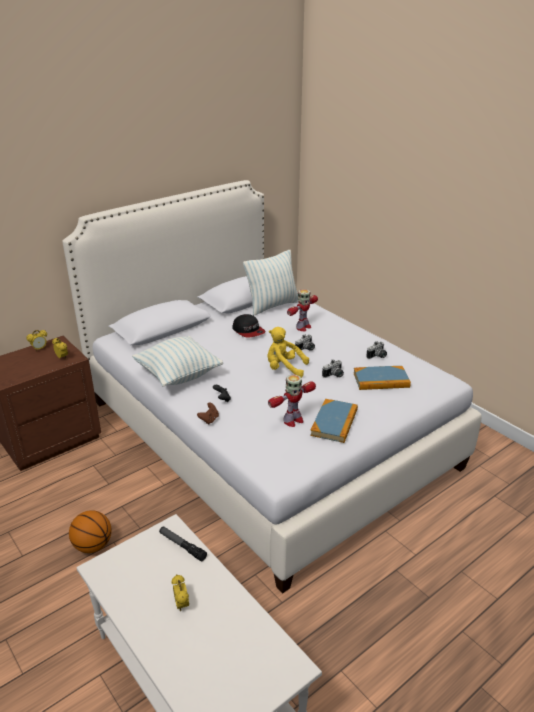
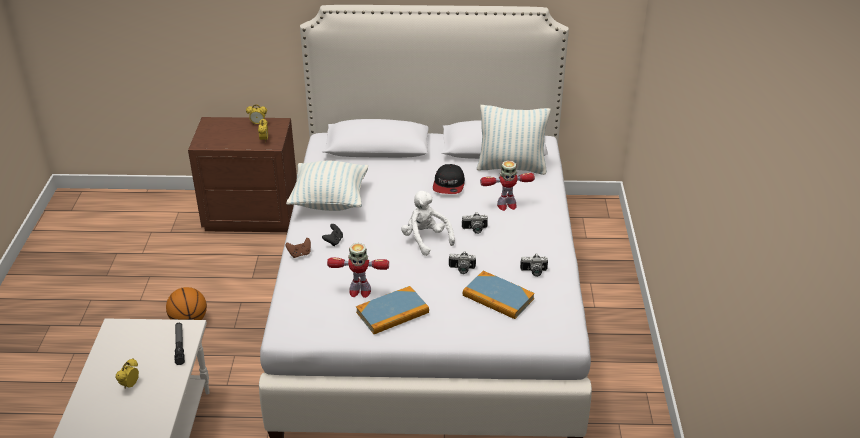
camera: 40 degrees right, 5 degrees up
yellow plush toy [267,327,309,378] -> white plush toy [401,191,455,256]

